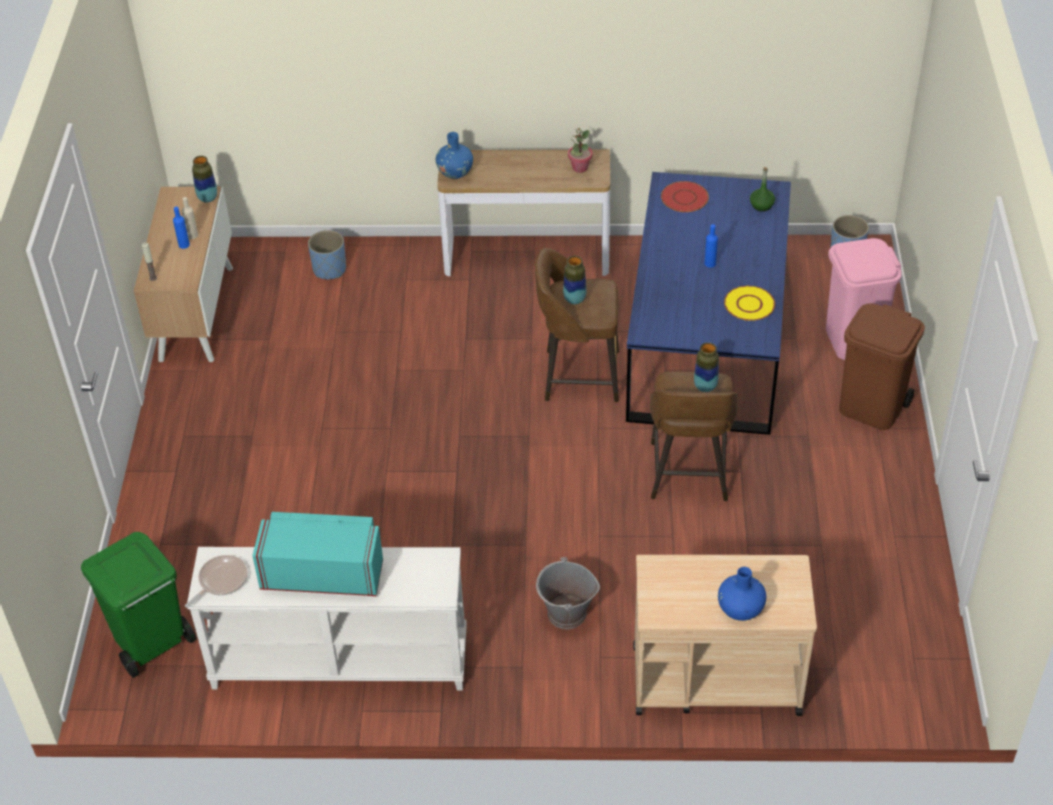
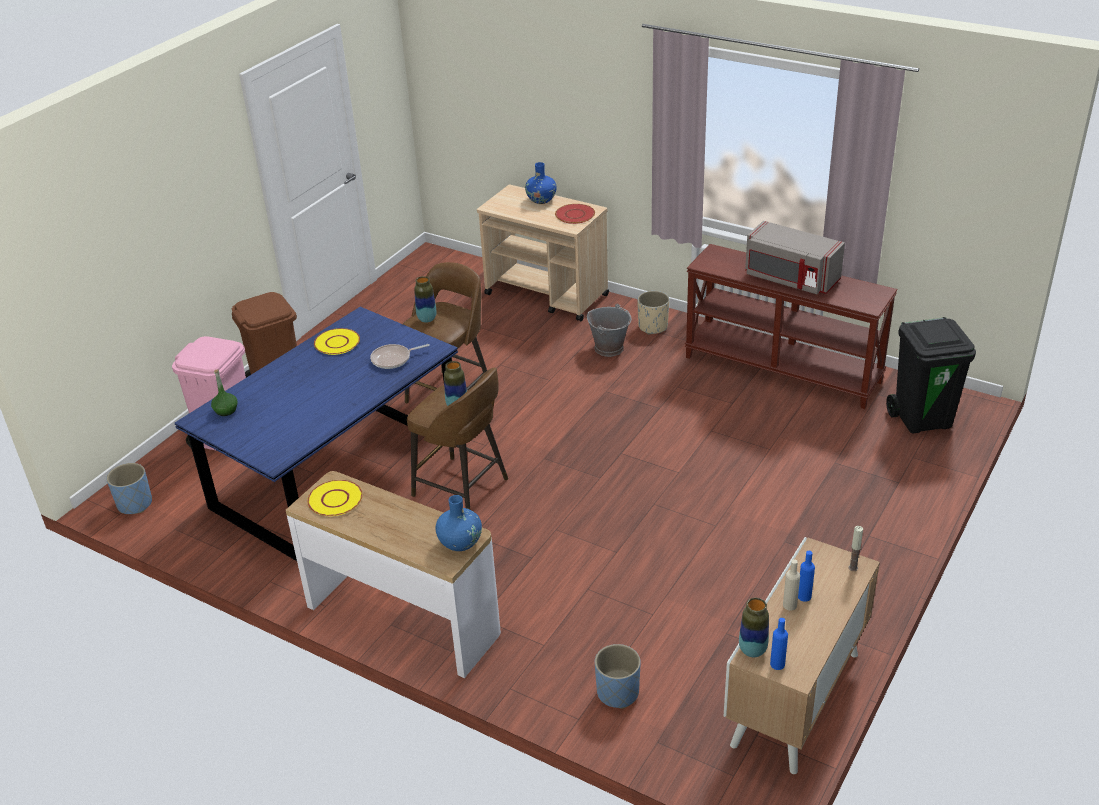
camera: 150 degrees left, 10 degrees down
green trash can [81,532,196,678] -> black trash can [886,317,976,433]
frying pan [185,555,248,608] -> frying pan moved to [370,344,430,369]
white console table [187,547,467,691] -> brown console table [684,244,898,409]
turquoise microwave [252,512,383,596] -> grey microwave [745,221,845,294]
potted plant [568,128,592,173] -> yellow plate [307,480,363,516]
red plate [661,181,709,212] -> red plate moved to [555,204,595,224]
blue bottle [705,224,718,268] -> blue bottle moved to [770,618,788,670]
none -> beige planter [637,291,669,334]

